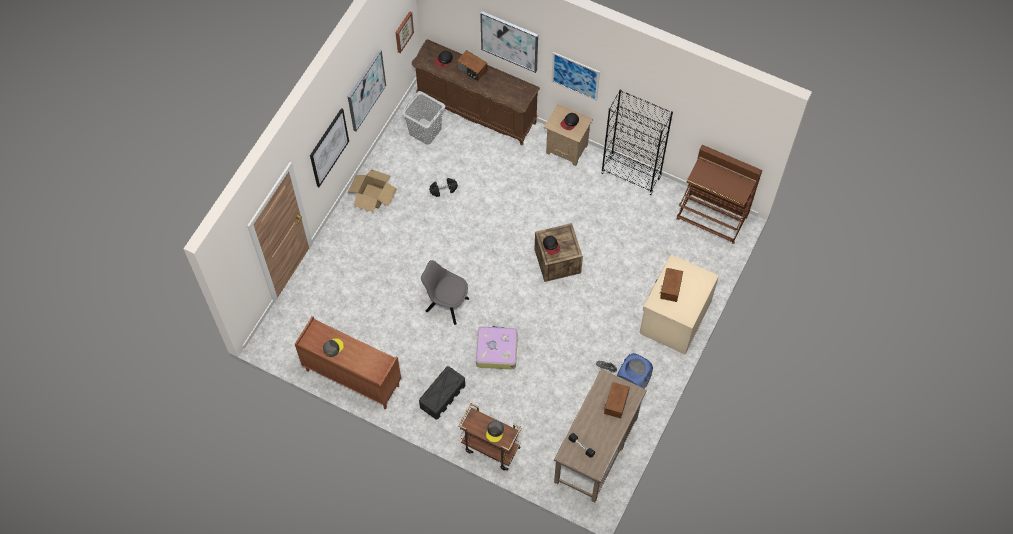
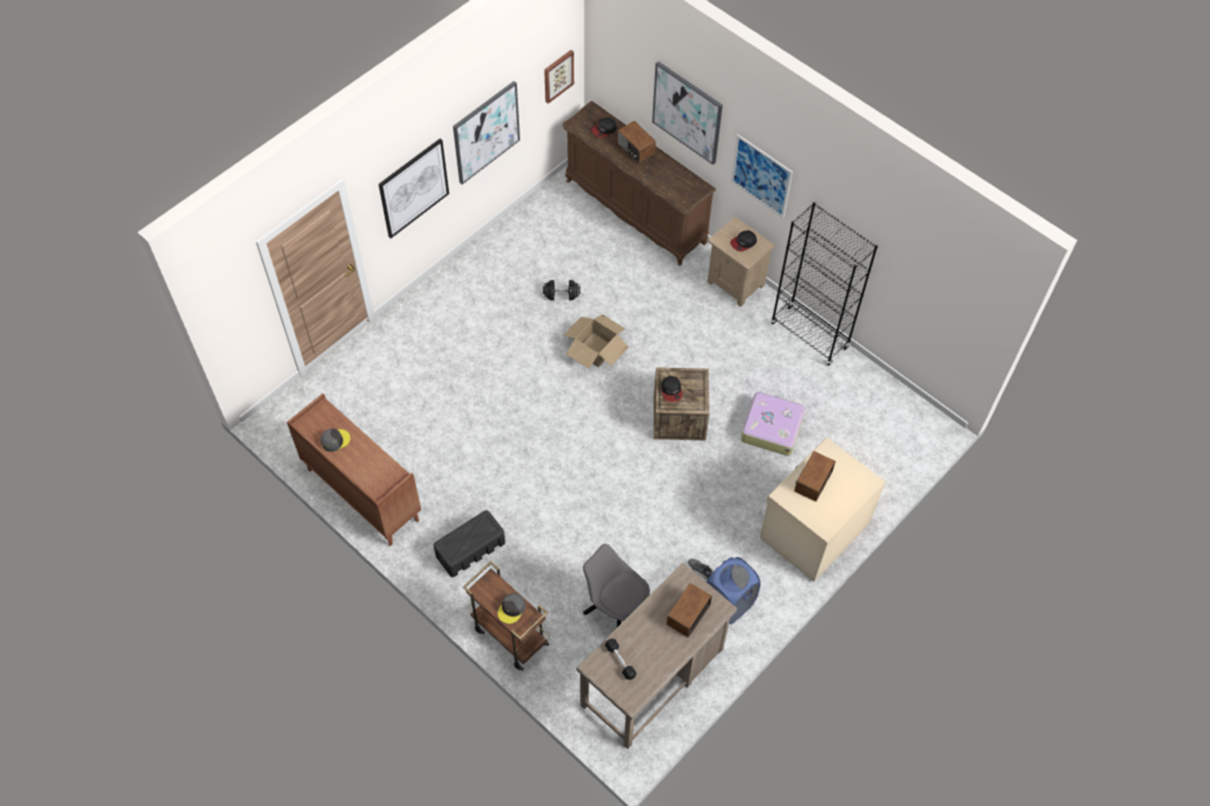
camera: 15 degrees right, 5 degrees down
cardboard box [348,169,397,213] -> cardboard box moved to [563,314,629,369]
grey laundry basket [401,91,445,145] -> none
grey chair [421,260,469,325] -> grey chair moved to [583,544,650,627]
suitcase [476,326,518,369] -> suitcase moved to [741,392,805,456]
brown shoe rack [677,145,762,244] -> none

